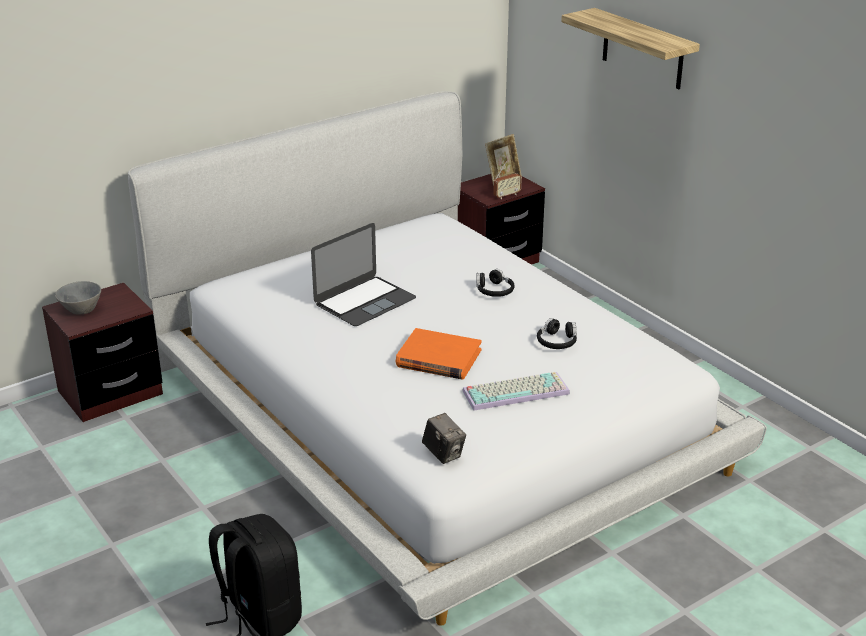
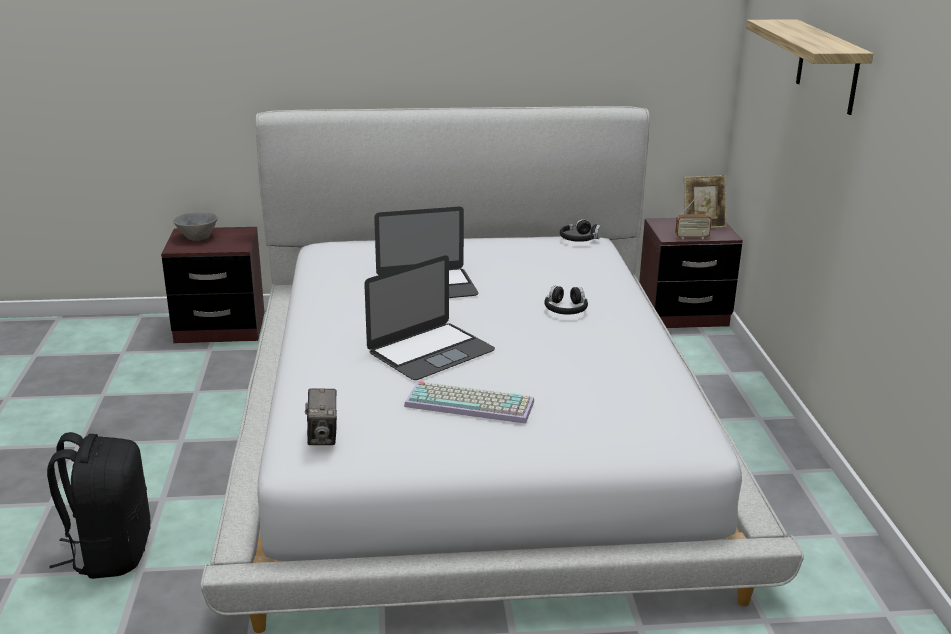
camera: 30 degrees right, 5 degrees down
orange book [396,328,482,379] -> laptop [364,255,495,380]
black headphones [537,318,577,349] -> black headphones moved to [560,219,602,242]

